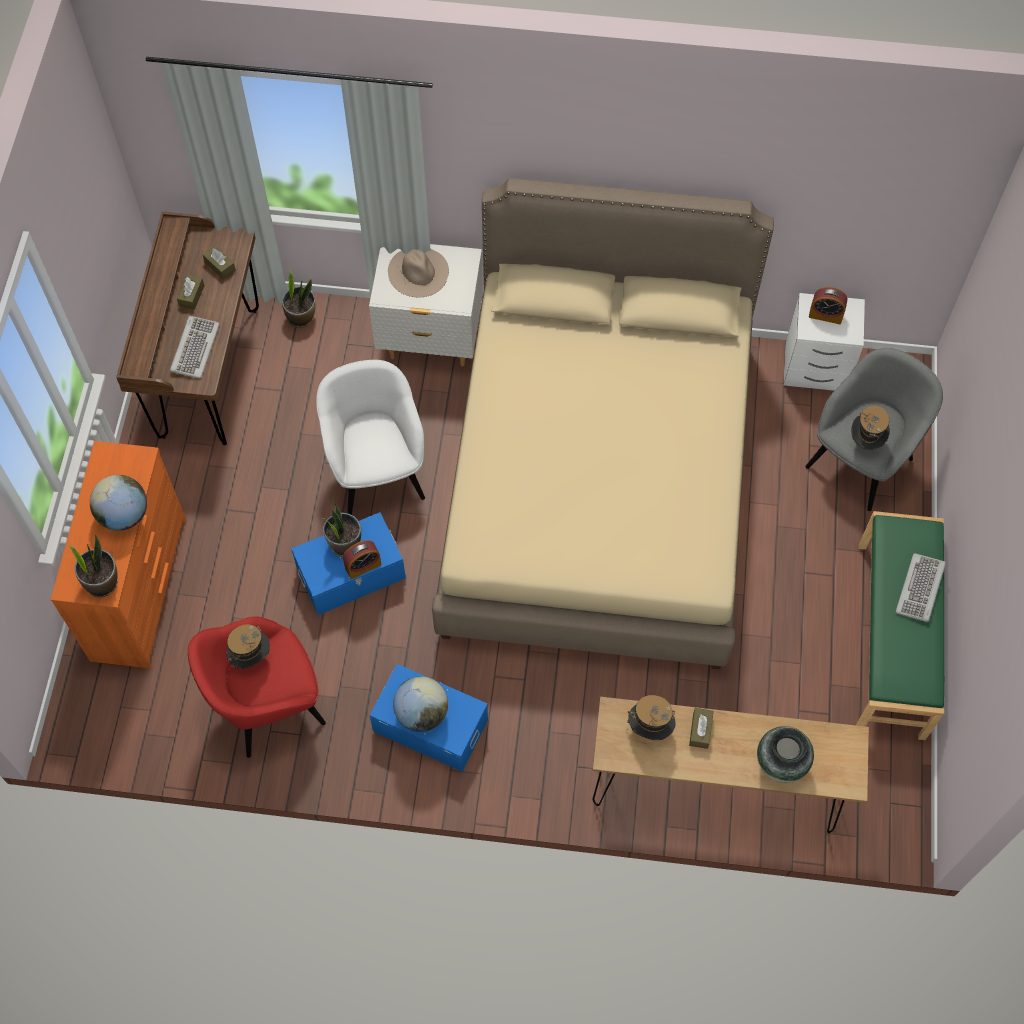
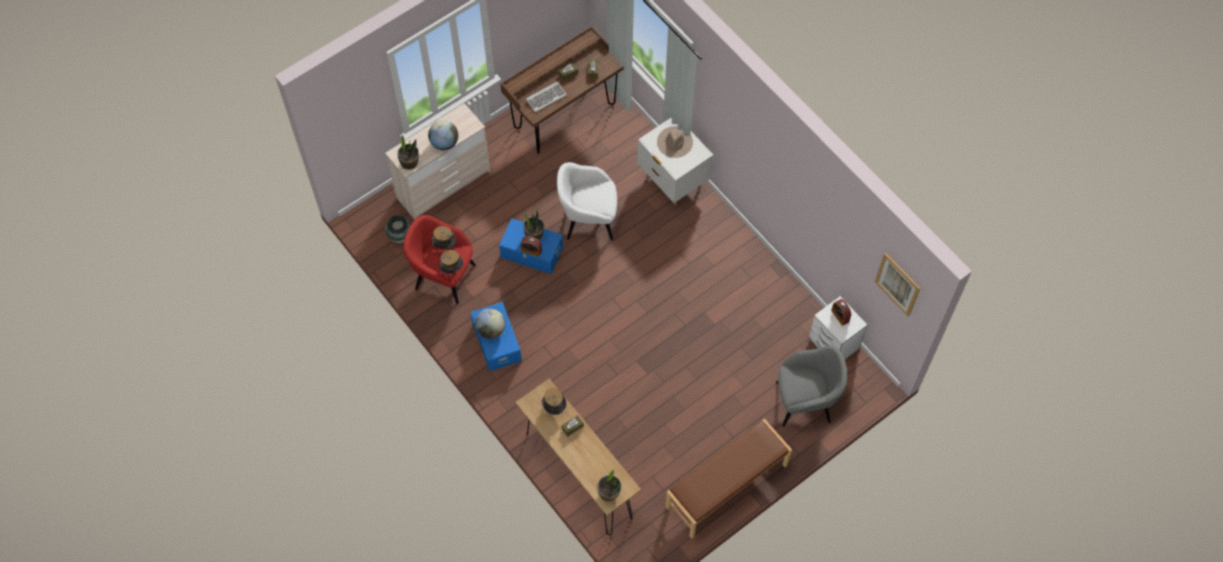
camera: 45 degrees right, 0 degrees up
orange dresser [51,441,186,669] -> beige dresser [385,103,490,220]
potted plant [282,269,315,328] -> potted plant moved to [597,469,621,502]
white armchair [316,360,425,515] -> white armchair turned 120 degrees counterclockwise [557,162,617,240]
beige bed [432,178,774,669] -> none
vase [757,726,814,783] -> vase moved to [385,215,411,243]
hat [851,406,890,450] -> hat moved to [439,250,464,274]
green bench [856,511,944,740] -> brown bench [665,419,792,539]
keyboard [896,553,946,622] -> none
none -> picture [875,252,920,316]

